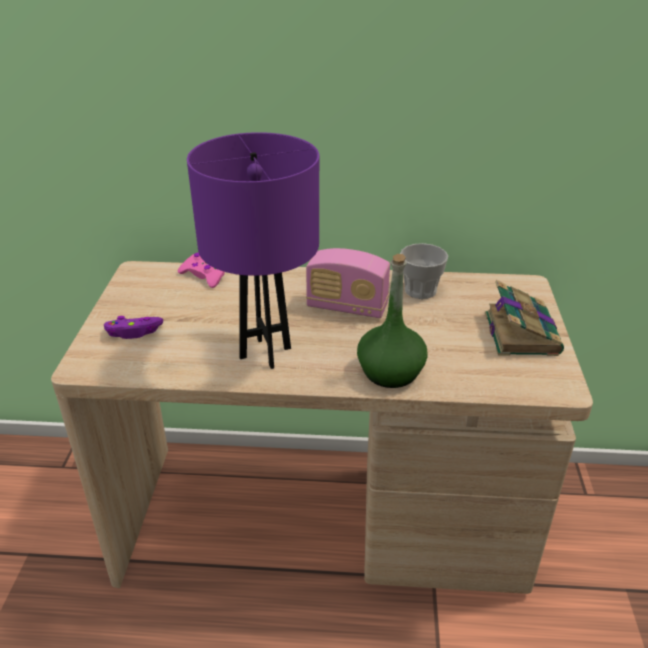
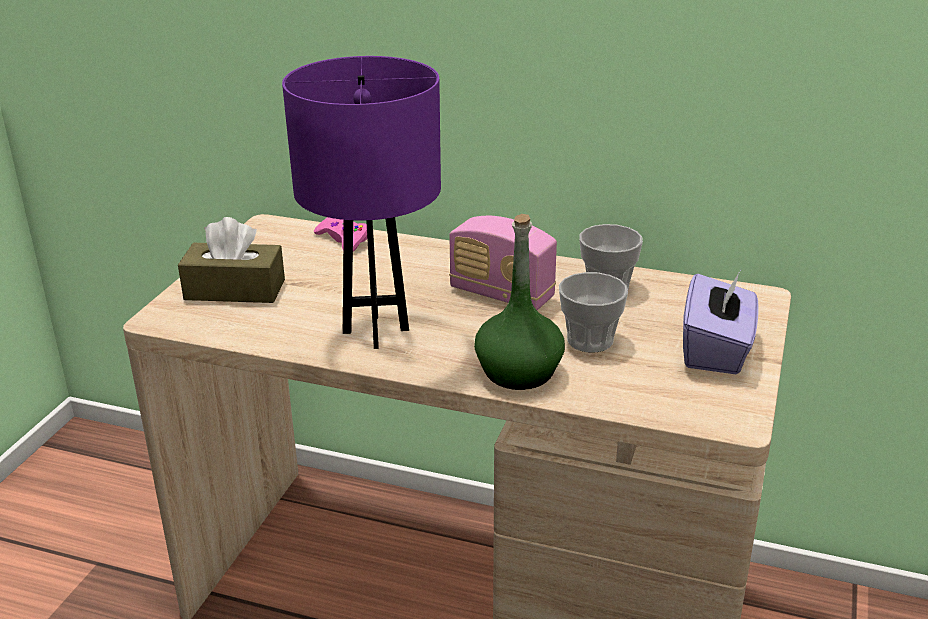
camera: 15 degrees right, 5 degrees down
purple game controller [104,316,163,339] -> brown tissue box [178,217,285,303]
book [485,280,564,356] -> purple tissue box [683,271,759,374]
none -> cup [559,272,628,352]

